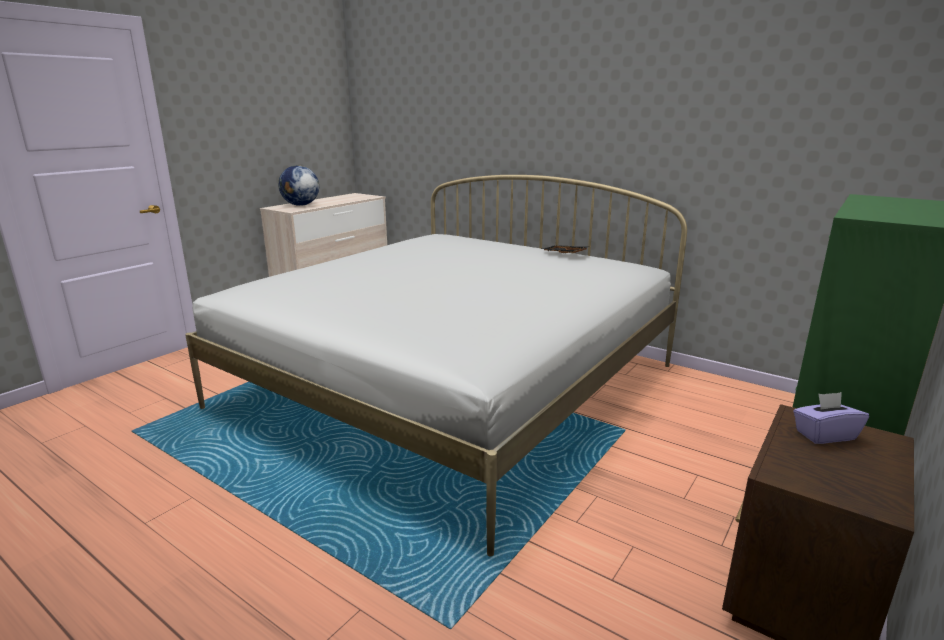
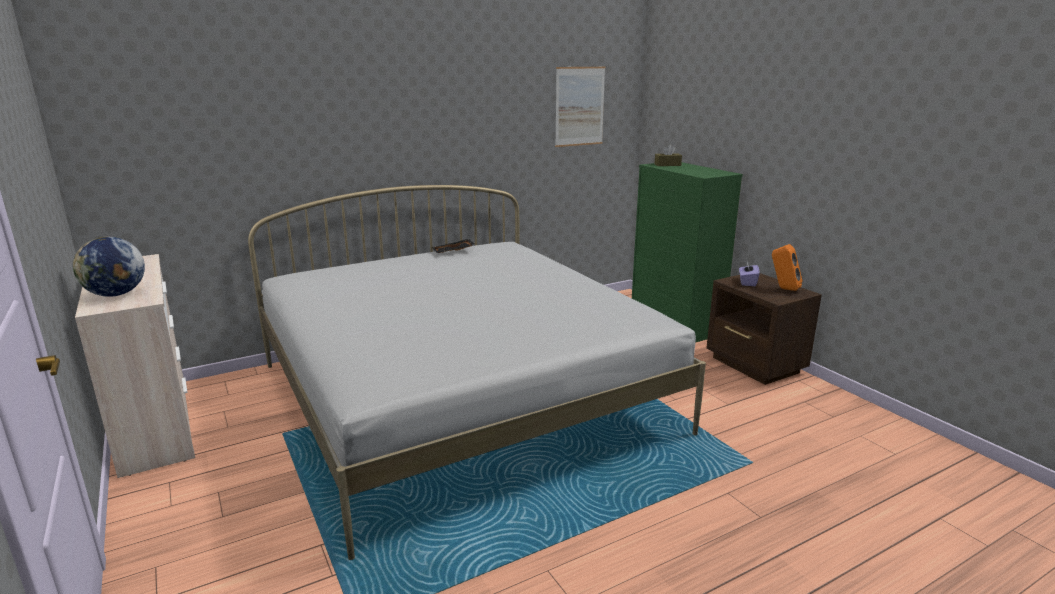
camera: 65 degrees left, 0 degrees up
none -> picture [555,67,605,147]
none -> brown tissue box [654,144,682,166]
none -> orange speaker [772,244,802,291]

